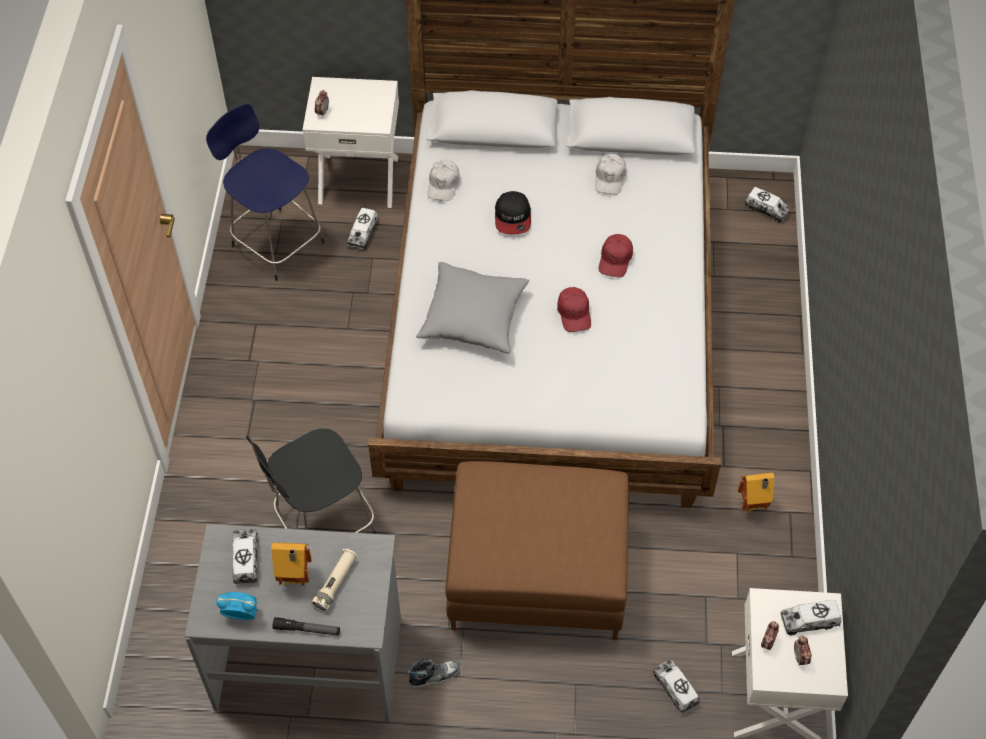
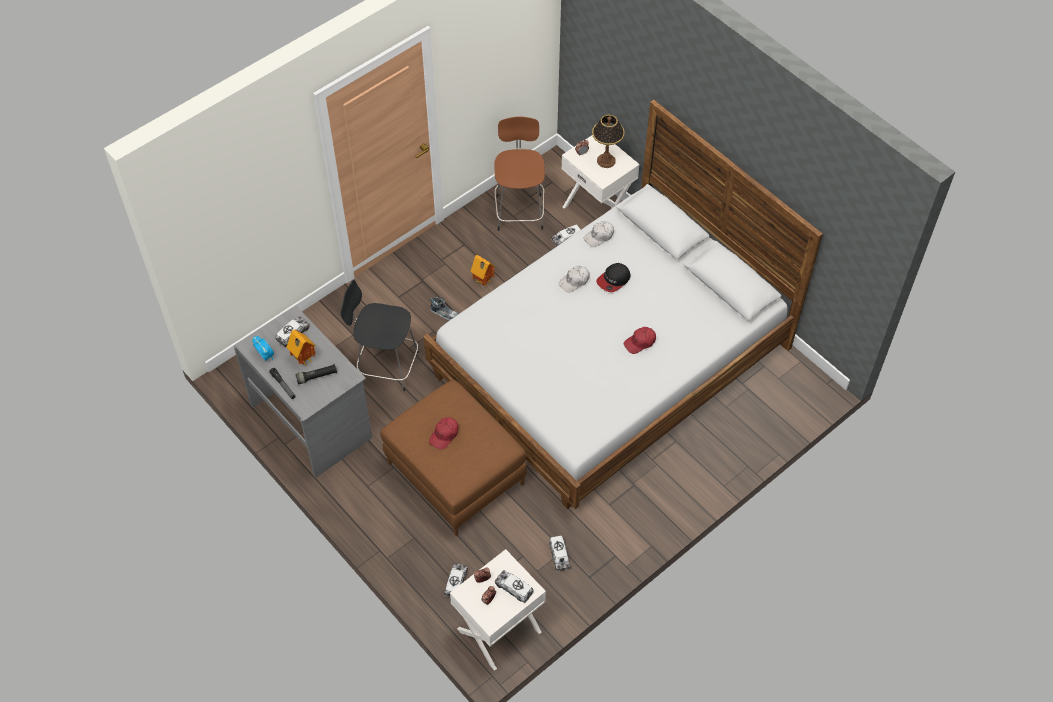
camera: 45 degrees right, 0 degrees up
blue stool [206,104,325,281] -> brown stool [494,116,545,231]
beige flashlight [311,549,357,612] -> black flashlight [295,364,337,384]
shoe [407,657,460,688] -> shoe moved to [430,297,458,320]
grey pillow [416,262,529,354] -> none
red cap [557,287,591,332] -> red cap moved to [429,417,458,450]
white cap [595,153,626,194] -> white cap moved to [559,265,590,293]
toy house [738,473,774,513] -> toy house moved to [471,255,495,286]
toy truck [745,187,790,223] -> toy truck moved to [549,535,570,572]
none -> table lamp [592,115,625,168]

